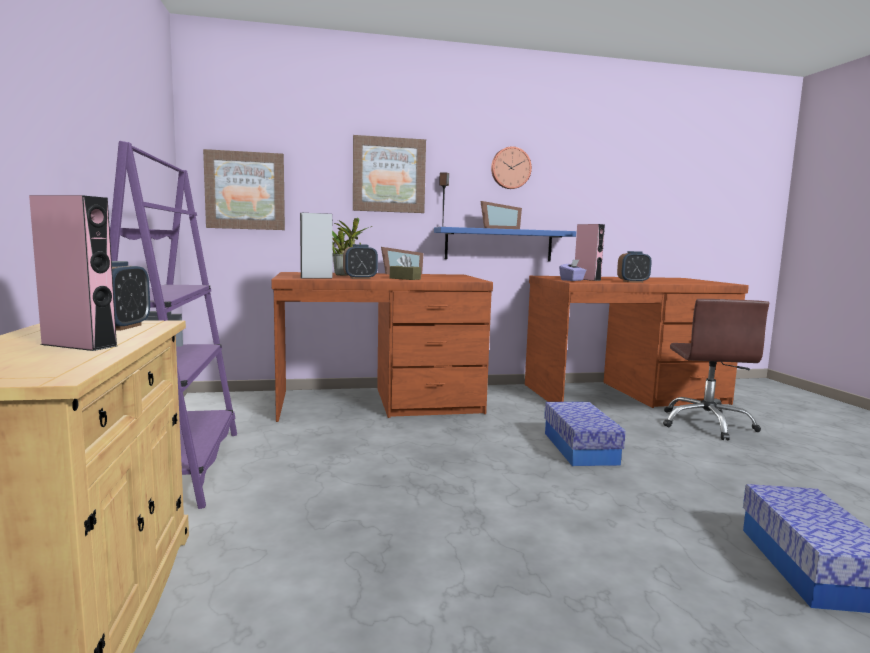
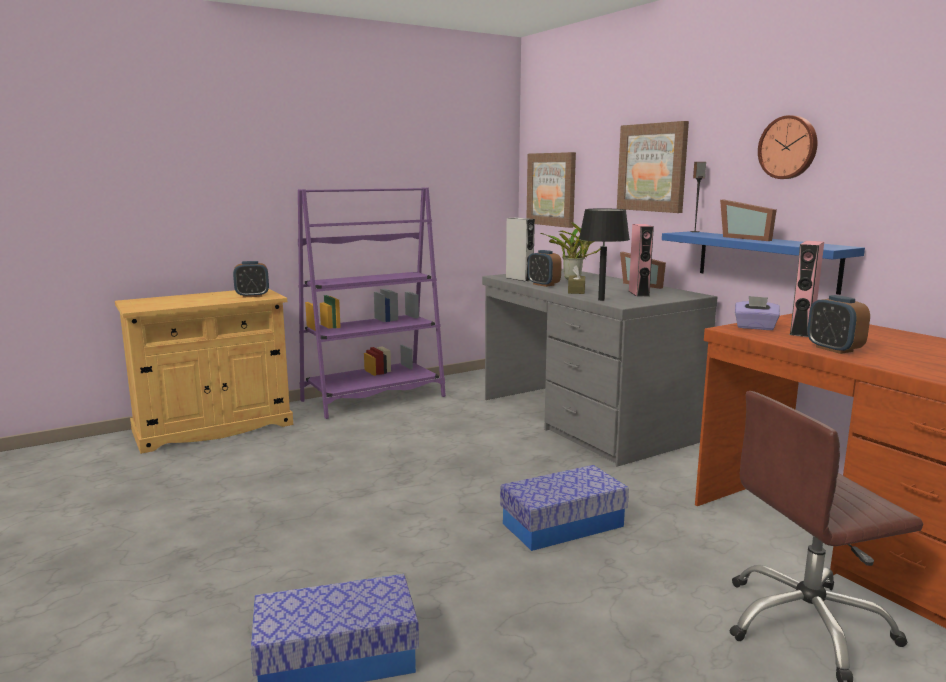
camera: 70 degrees right, 5 degrees up
pink speaker [29,195,117,351] -> pink speaker moved to [629,224,654,297]
brown desk [271,272,493,422] -> grey desk [482,269,717,467]
none -> black table lamp [579,209,630,301]

